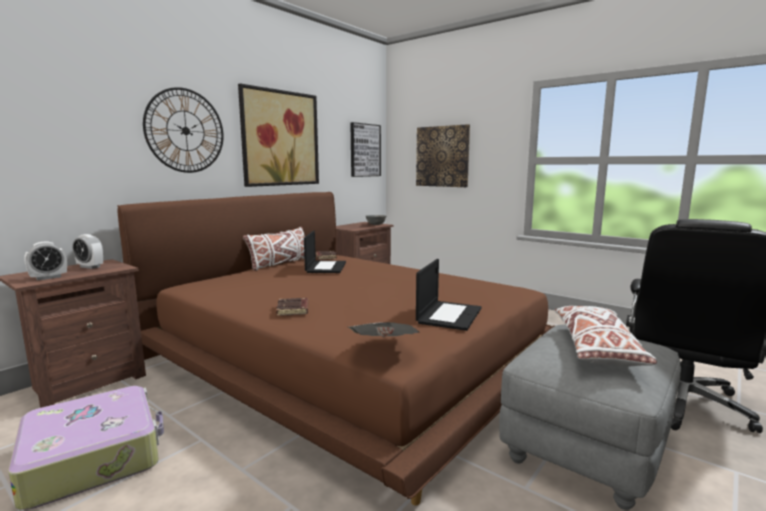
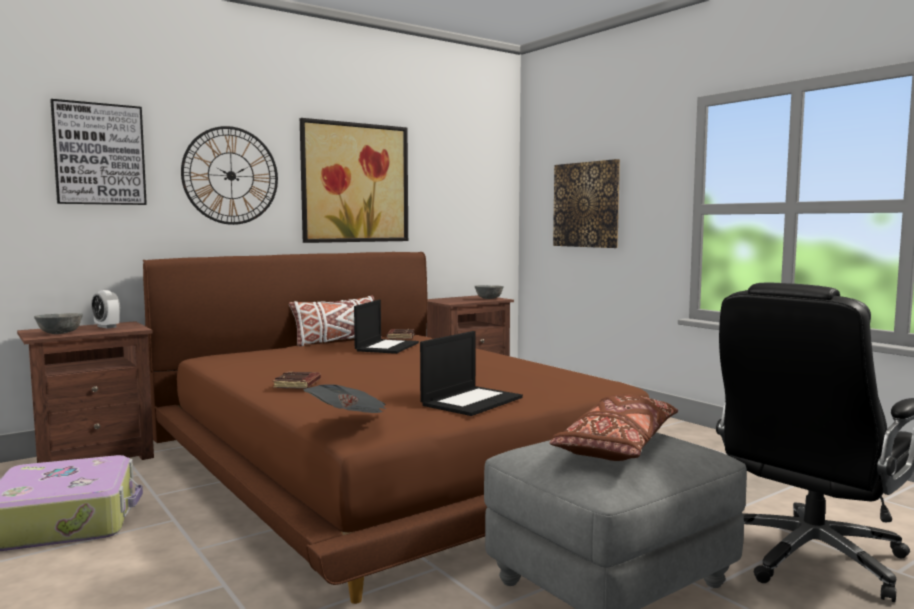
camera: 15 degrees right, 5 degrees down
alarm clock [24,241,67,280] -> grey bowl [34,313,83,334]
picture [350,122,381,177] -> picture moved to [50,99,147,205]
white pillow [555,306,657,366] -> brown pillow [550,394,678,461]

